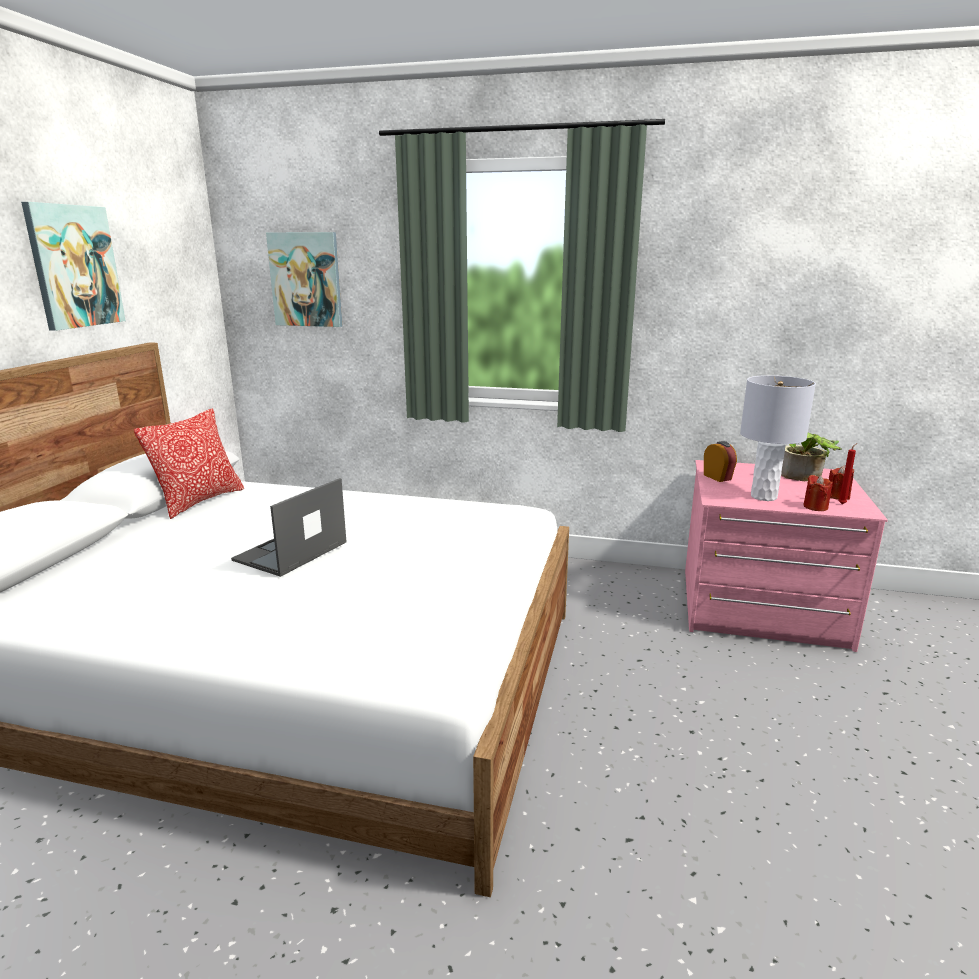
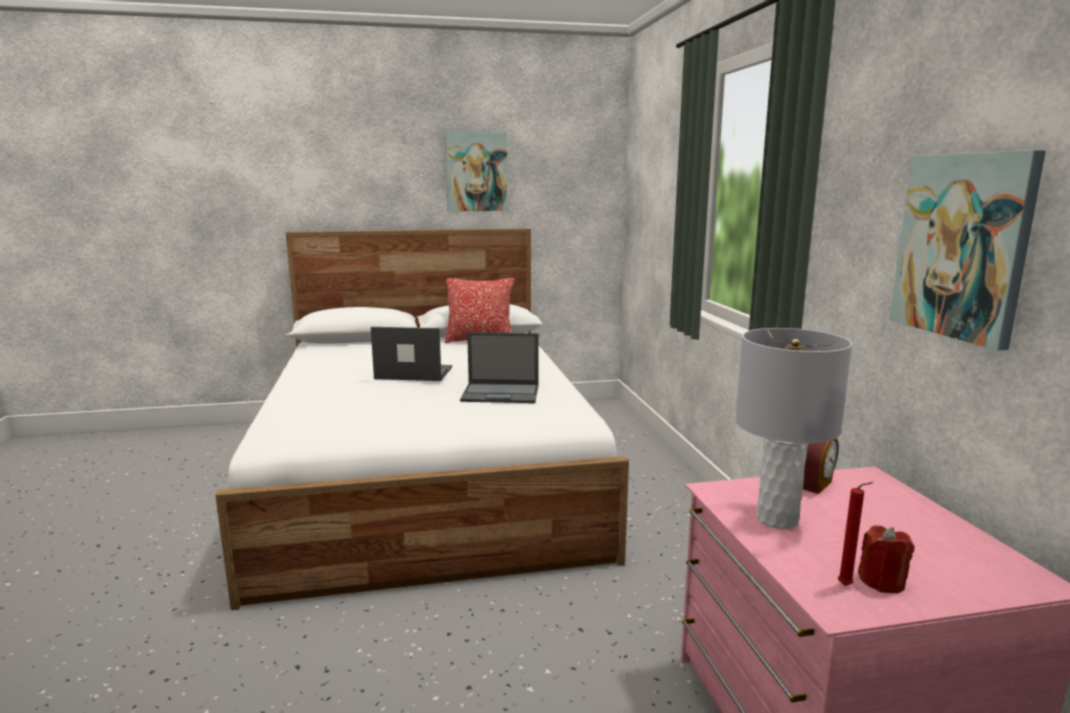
camera: 65 degrees right, 5 degrees down
picture [266,232,342,327] -> picture moved to [890,150,1046,350]
potted plant [781,432,842,481] -> none
red candle [803,475,833,511] -> none
none -> laptop [460,332,539,403]

